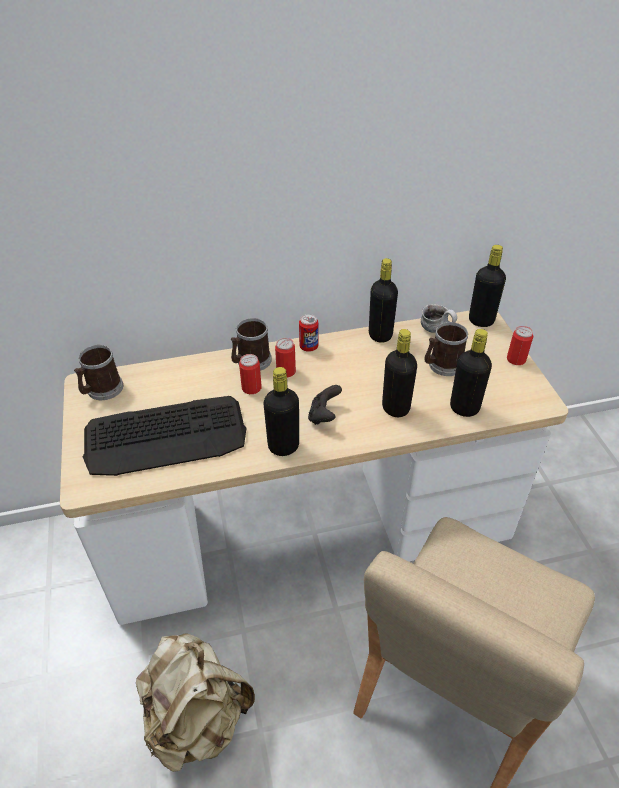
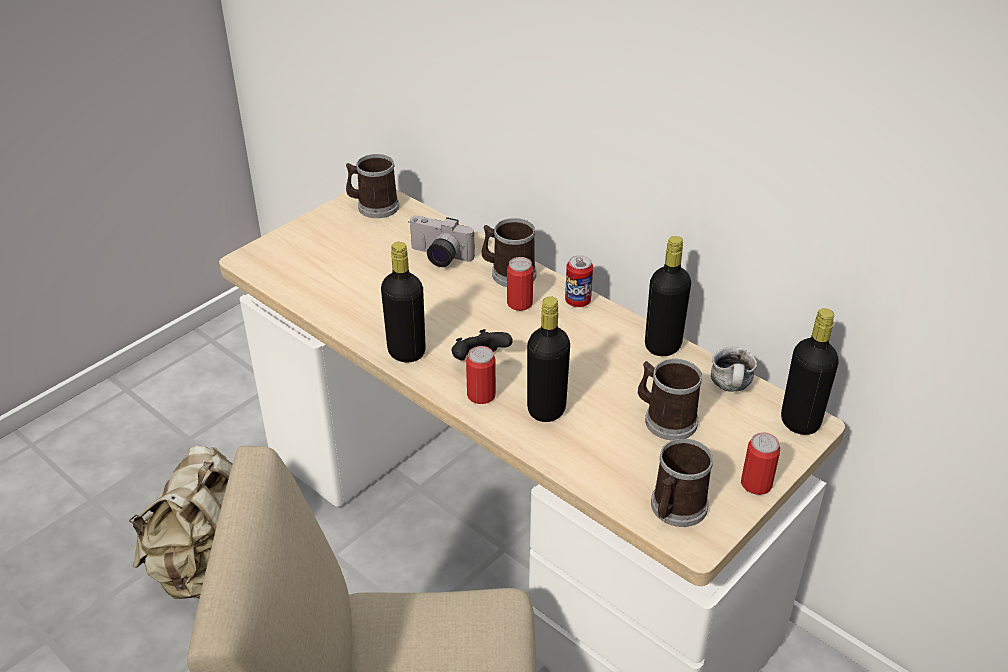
camera: 55 degrees right, 5 degrees down
keyboard [83,396,246,476] -> none
can [239,354,262,394] -> can moved to [466,346,496,404]
black bottle [450,329,492,417] -> none
none -> camera [408,216,475,267]
none -> mug [651,438,713,527]

